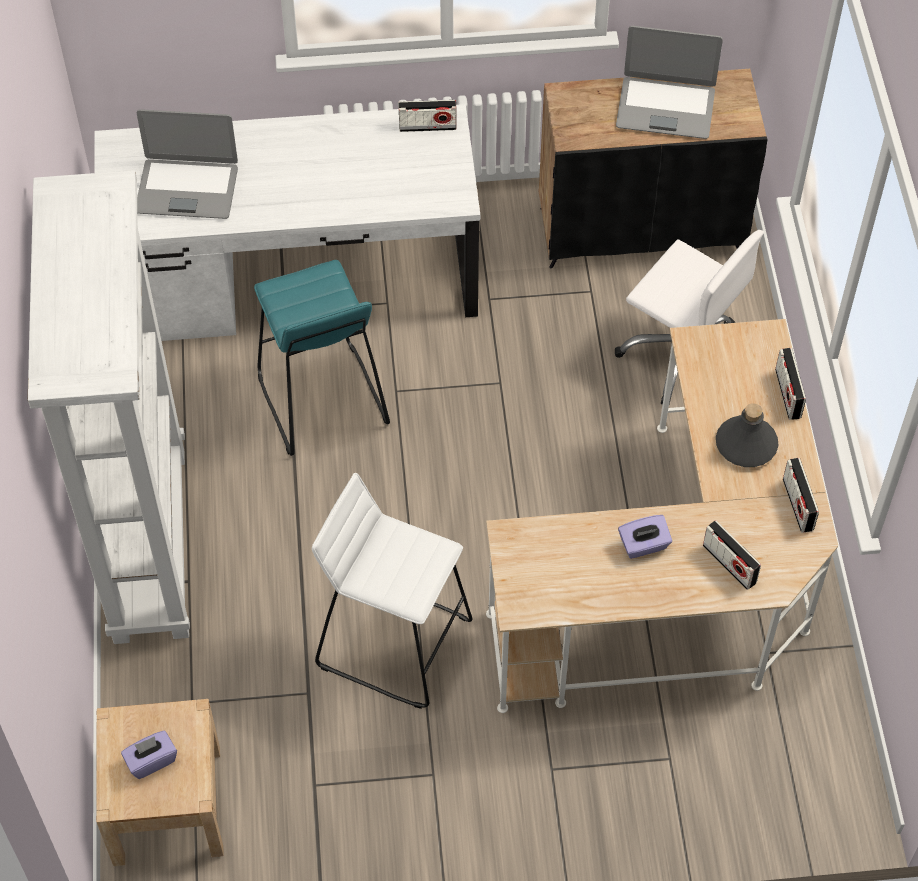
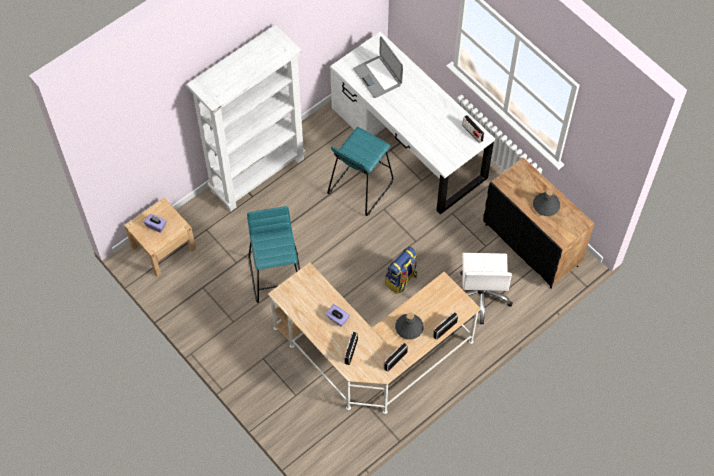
camera: 55 degrees right, 5 degrees up
white stool [312,473,472,709] -> turquoise stool [247,206,300,303]
laptop [616,26,723,139] -> grey bottle [533,189,560,216]
none -> backpack [385,246,418,294]

